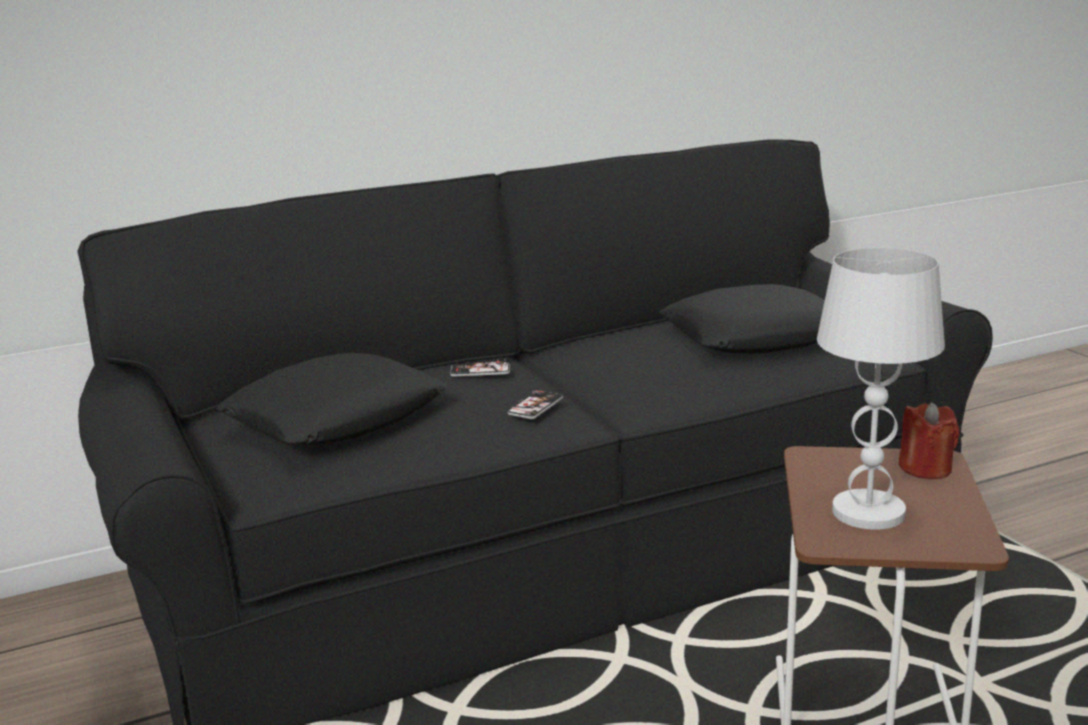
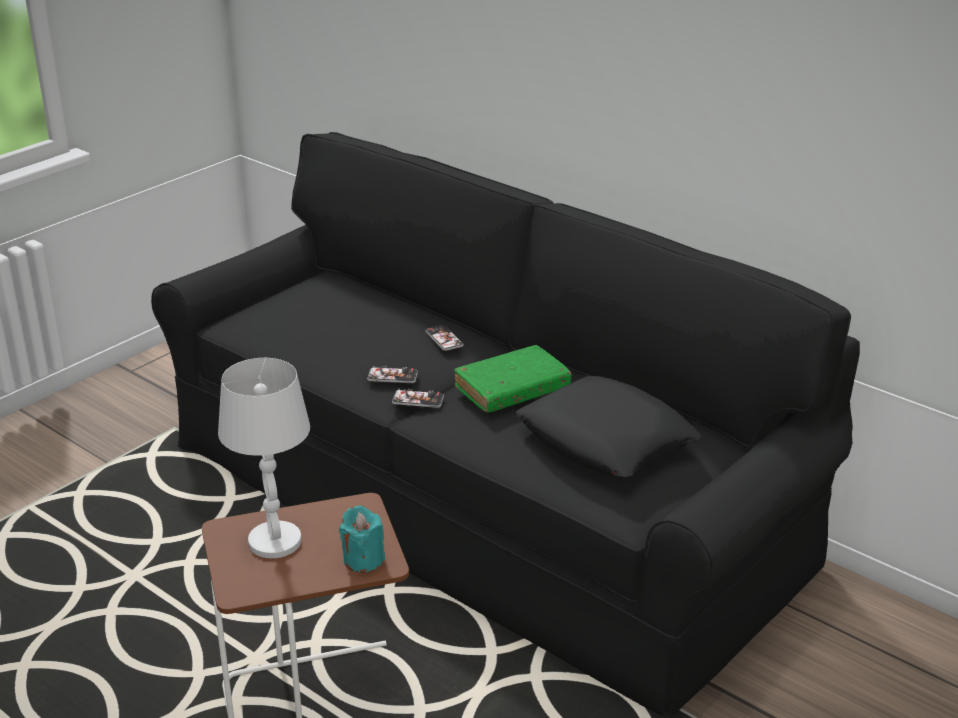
camera: 65 degrees right, 10 degrees up
black pillow [216,353,447,445] -> none
red candle [899,402,959,479] -> turquoise candle [339,505,385,572]
none -> phone [392,389,444,408]
none -> green book [454,345,572,413]

